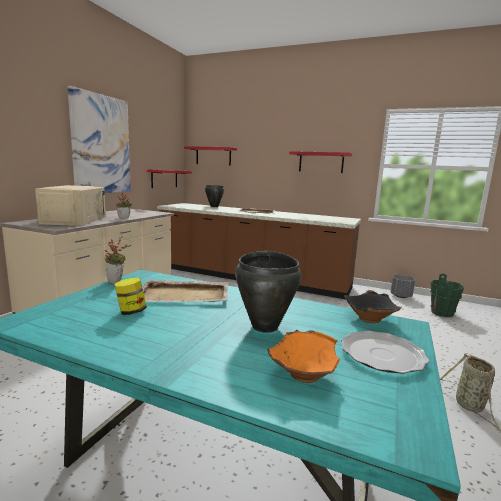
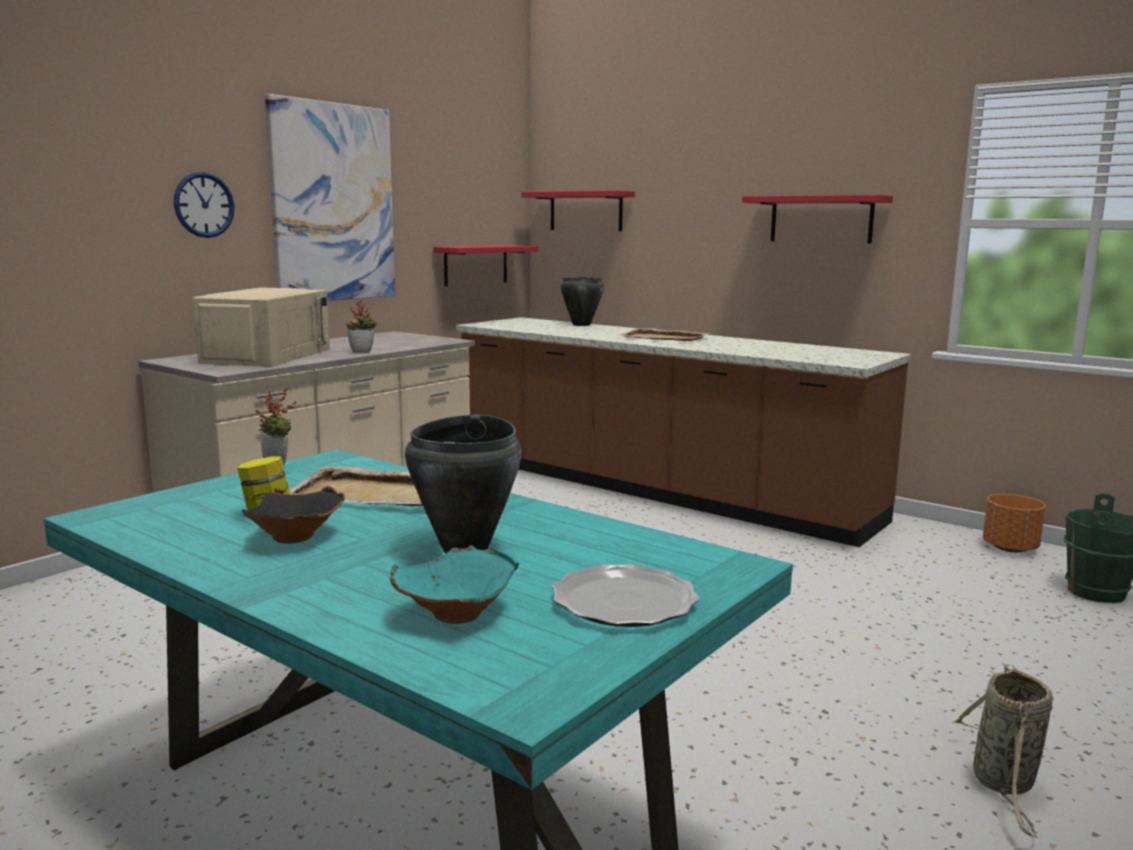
camera: 15 degrees right, 0 degrees up
orange bowl [267,330,340,383] -> turquoise bowl [390,545,519,624]
black bowl [344,290,402,323] -> black bowl moved to [242,486,345,543]
grey planter [390,275,415,298] -> orange planter [983,494,1046,553]
none -> wall clock [174,172,234,238]

